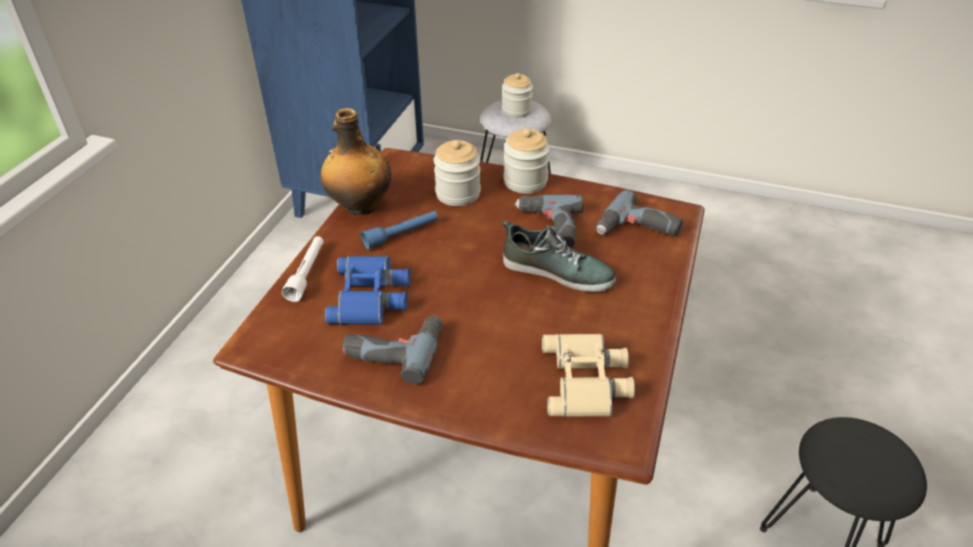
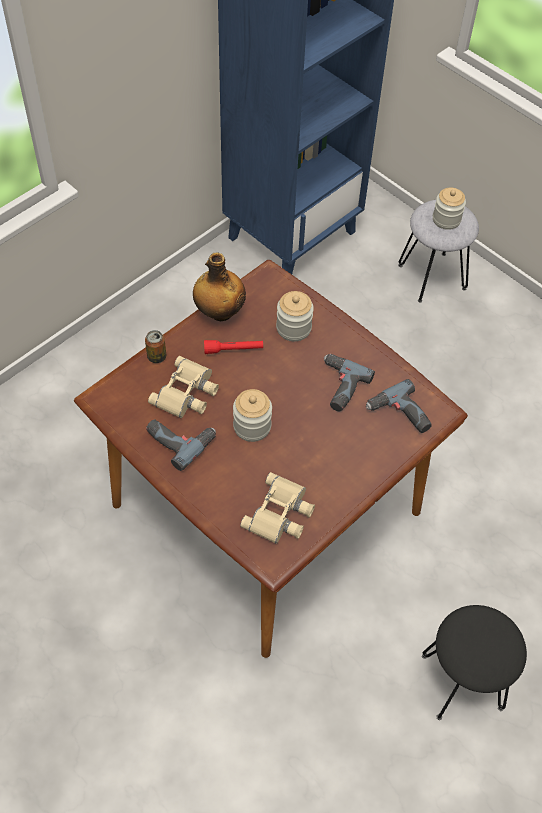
camera: 25 degrees right, 15 degrees up
white flashlight [282,236,324,302] -> can [145,330,166,363]
blue binoculars [325,256,410,325] -> beige binoculars [148,356,219,418]
blue flashlight [361,211,438,250] -> red flashlight [204,340,263,354]
shoe [502,220,616,292] -> none
jar [503,128,550,194] -> jar moved to [233,389,272,442]

